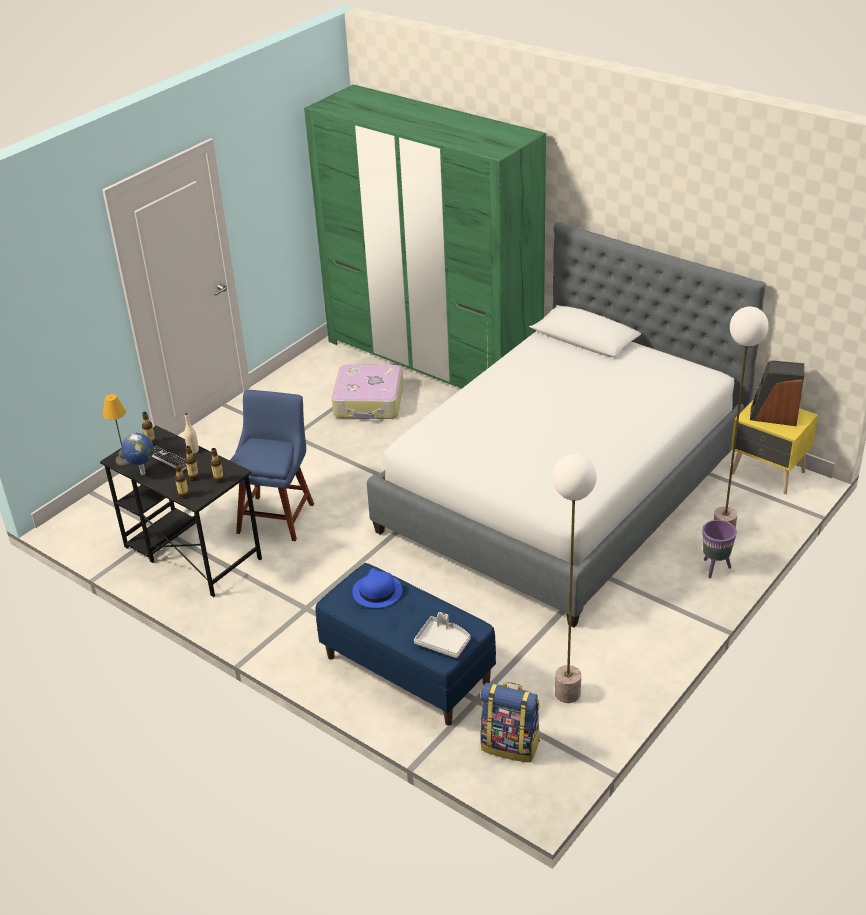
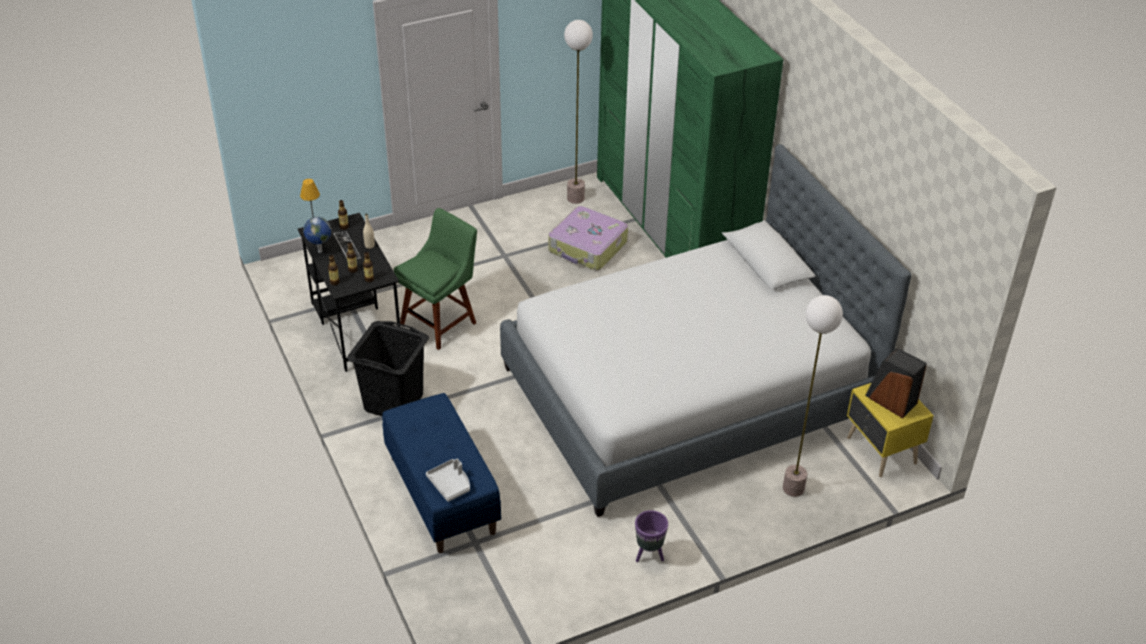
camera: 25 degrees right, 5 degrees up
blue chair [230,390,314,541] -> green chair [394,208,477,350]
blue hat [352,568,403,608] -> none
backpack [480,682,540,763] -> none
floor lamp [552,454,597,703] -> floor lamp moved to [564,20,593,204]
purple planter [702,520,737,578] -> purple planter moved to [635,510,668,562]
none -> black laundry basket [347,321,429,416]

